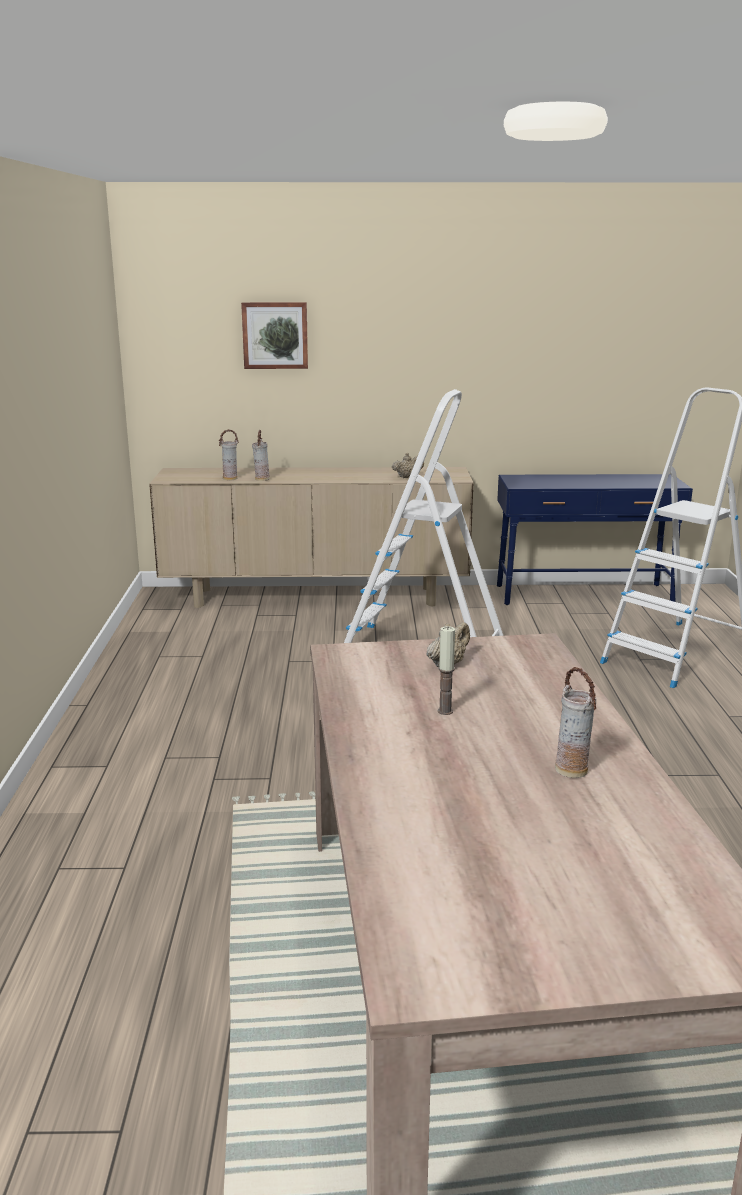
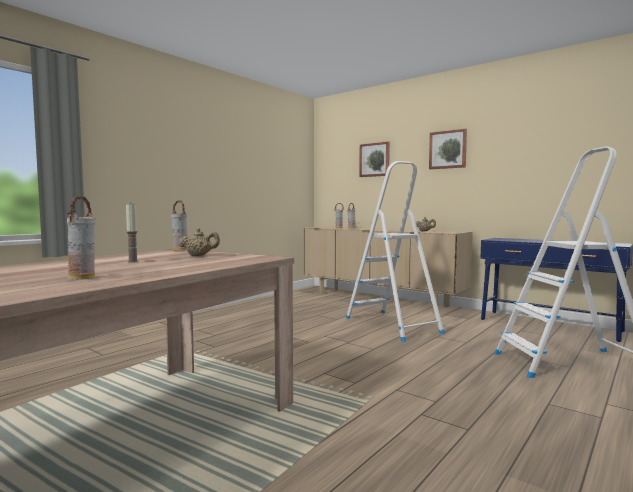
camera: 40 degrees right, 15 degrees down
none -> vase [171,200,188,251]
none -> picture [429,128,467,169]

